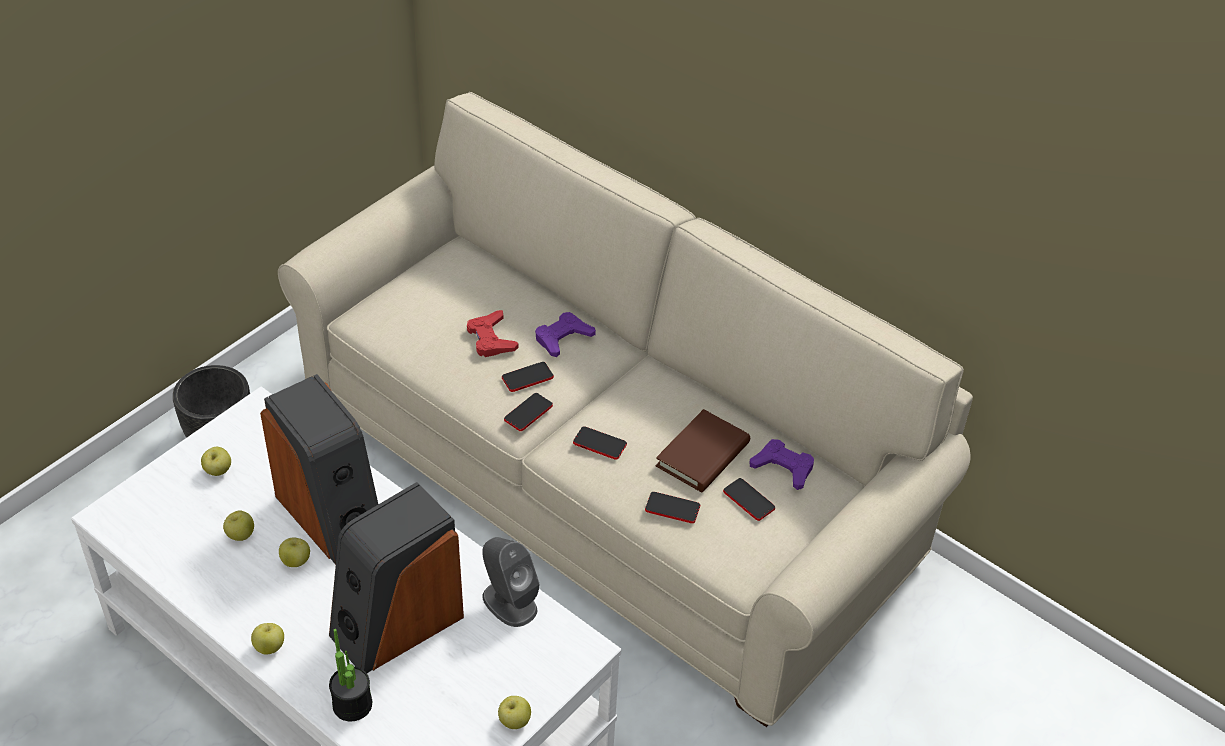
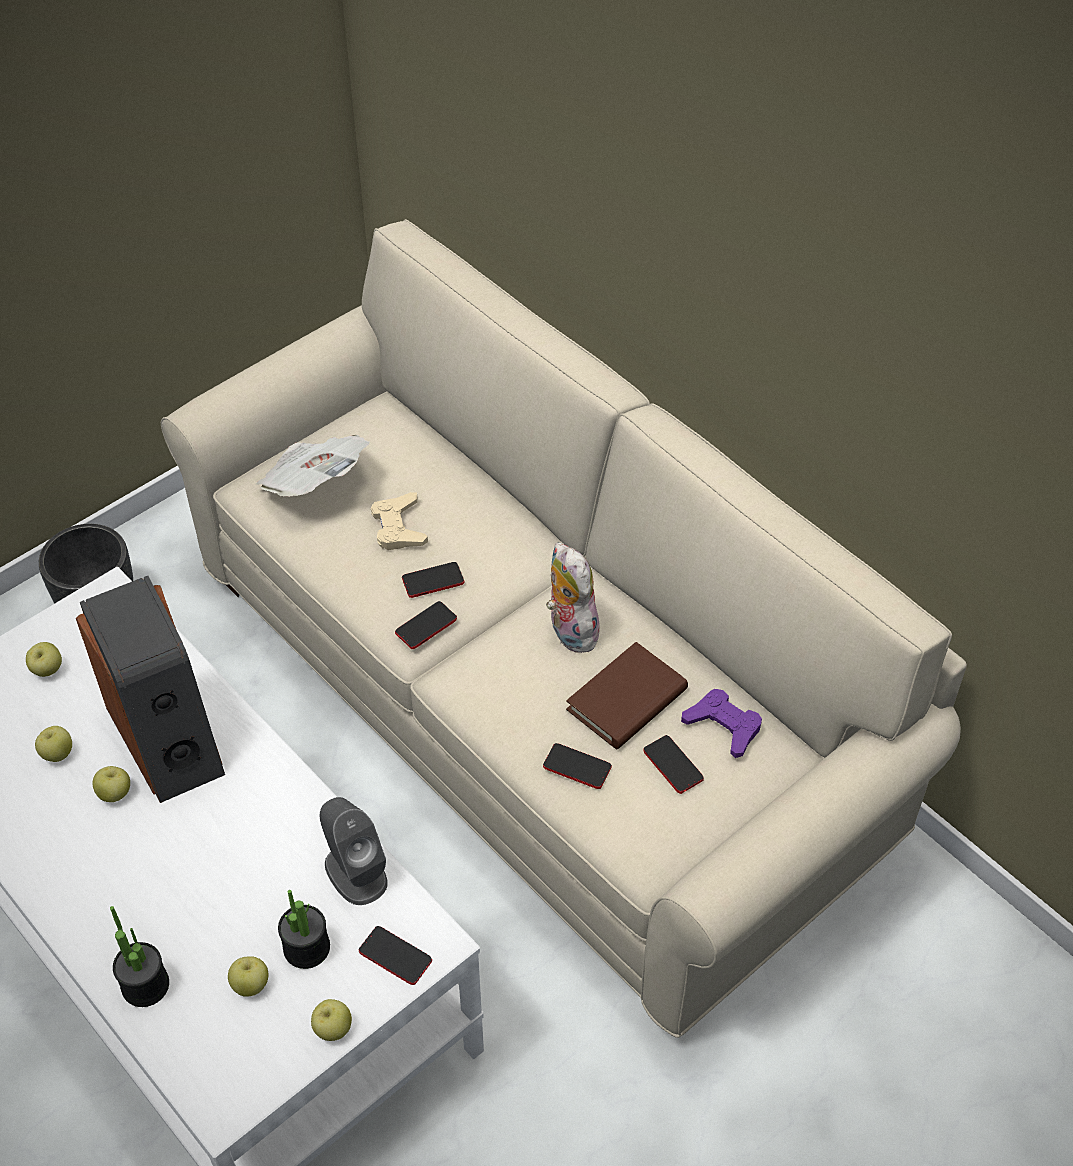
camera: 10 degrees right, 5 degrees up
apple [251,623,284,655] -> apple moved to [228,956,268,997]
speaker [329,482,464,673] -> none
red game controller [467,310,518,357] -> beige game controller [371,492,428,550]
purple game controller [535,312,596,357] -> none
phone [573,426,627,460] -> phone moved to [359,926,432,985]
none -> newspaper [256,435,370,497]
none -> potted plant [278,890,330,969]
none -> plush toy [546,542,600,653]

